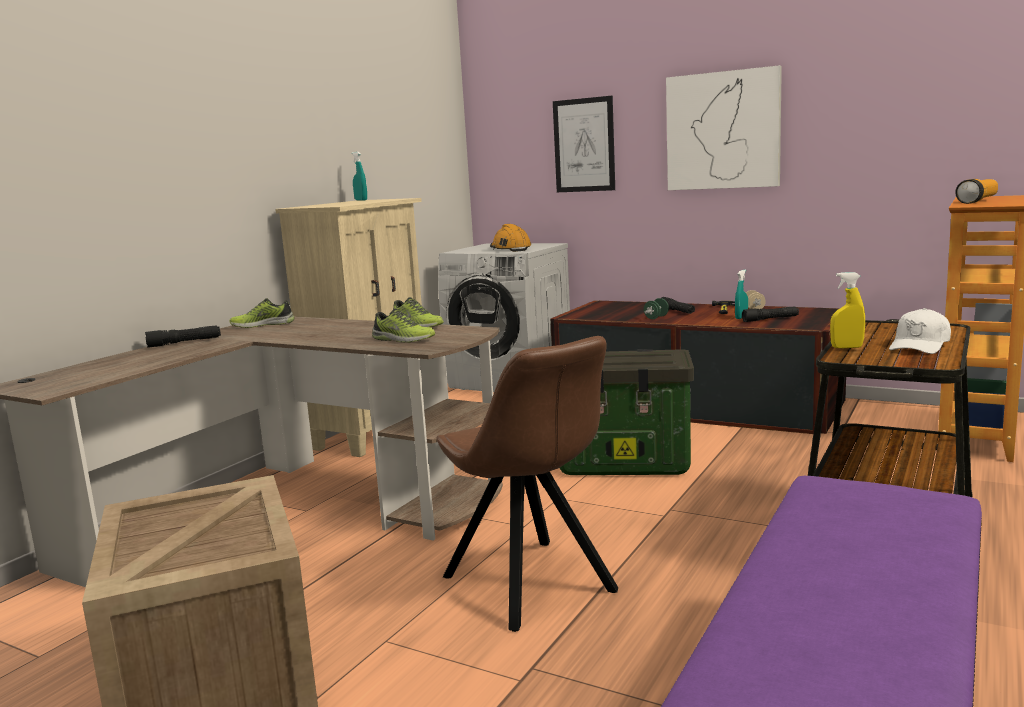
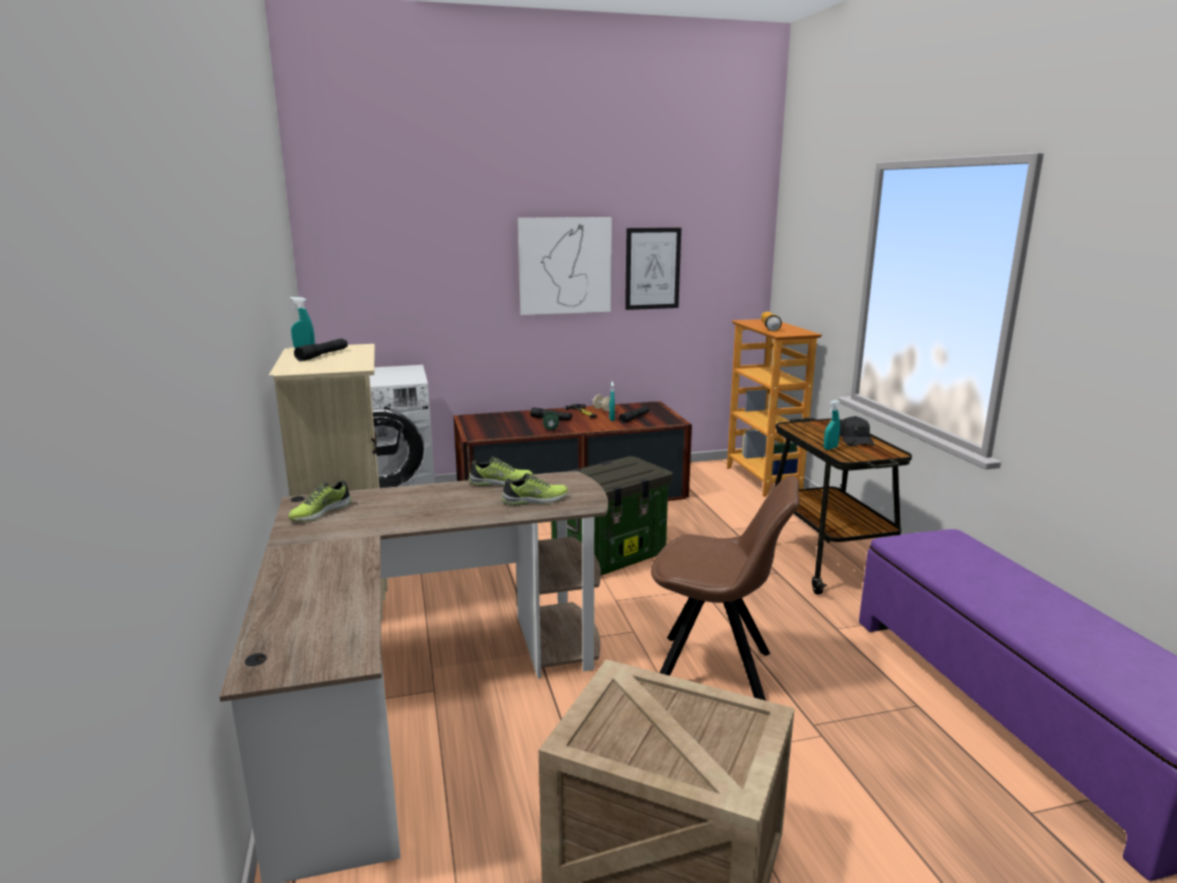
camera: 45 degrees left, 5 degrees up
black flashlight [145,325,221,348] -> black flashlight moved to [294,339,348,361]
orange hard hat [490,224,531,252] -> none
picture [553,96,615,192] -> picture moved to [625,228,681,310]
yellow spray bottle [830,272,865,348] -> turquoise spray bottle [824,400,840,450]
white cap [889,308,951,354] -> black cap [839,416,875,446]

